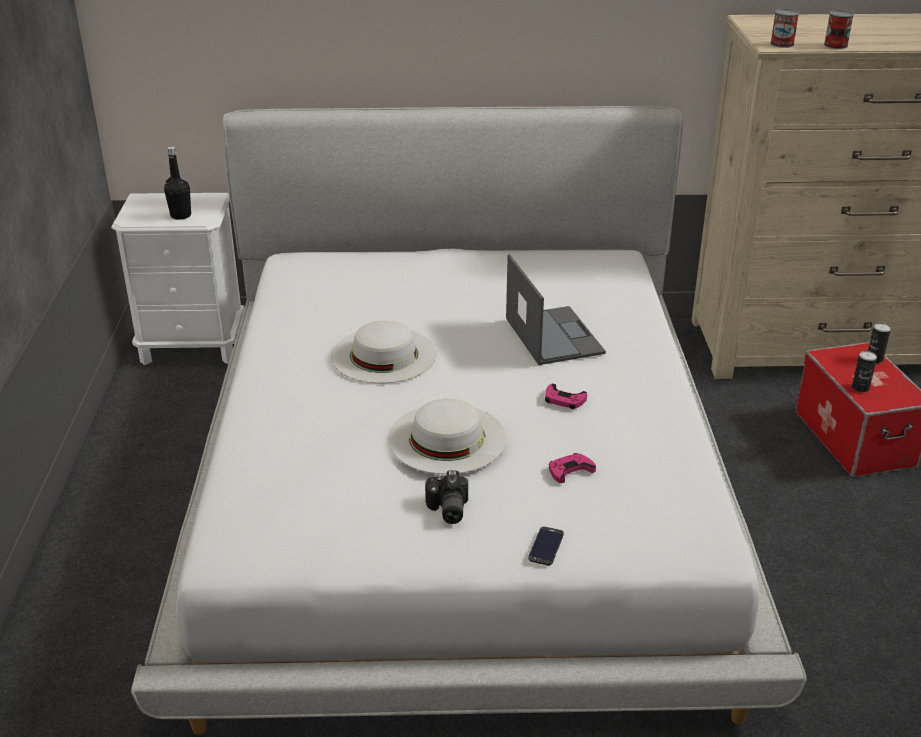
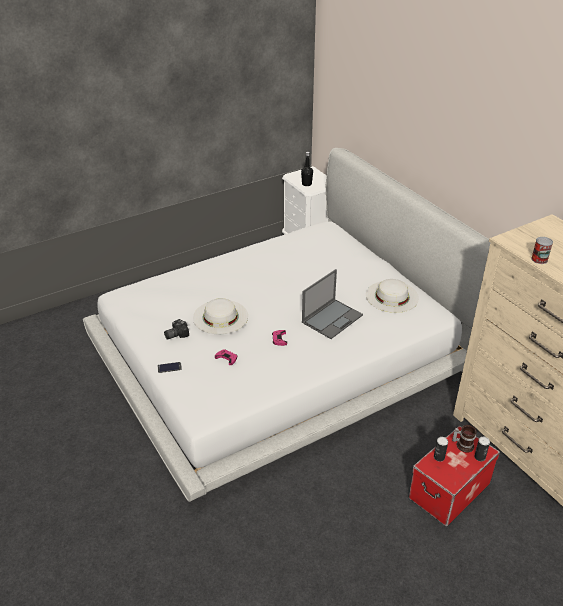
camera: 60 degrees right, 5 degrees up
white hat [331,321,437,383] -> white hat moved to [366,279,419,313]
can [770,9,799,48] -> none
none -> mug [452,425,477,453]

